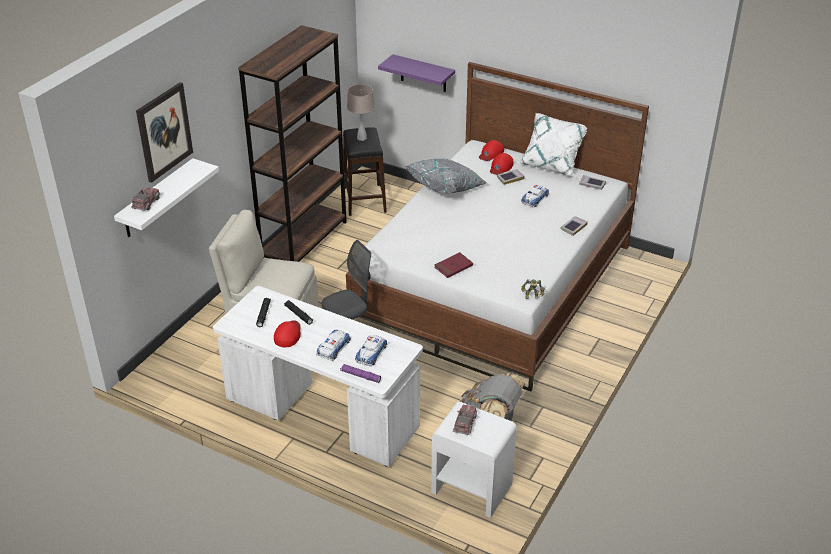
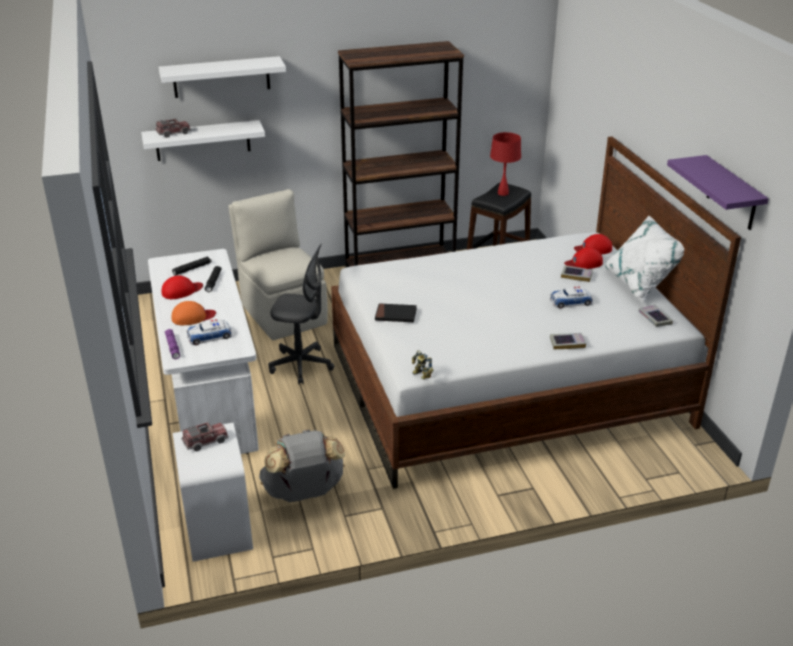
camera: 45 degrees right, 5 degrees down
picture [136,82,193,183] -> white shelf [159,56,286,98]
toy car [316,330,350,361] -> orange cap [172,301,216,325]
beige table lamp [347,85,375,141] -> red table lamp [490,132,521,196]
purple shelf [378,54,455,92] -> purple shelf moved to [667,155,769,230]
grey pillow [405,158,487,194] -> none
red book [434,252,473,278] -> black book [375,303,417,322]

